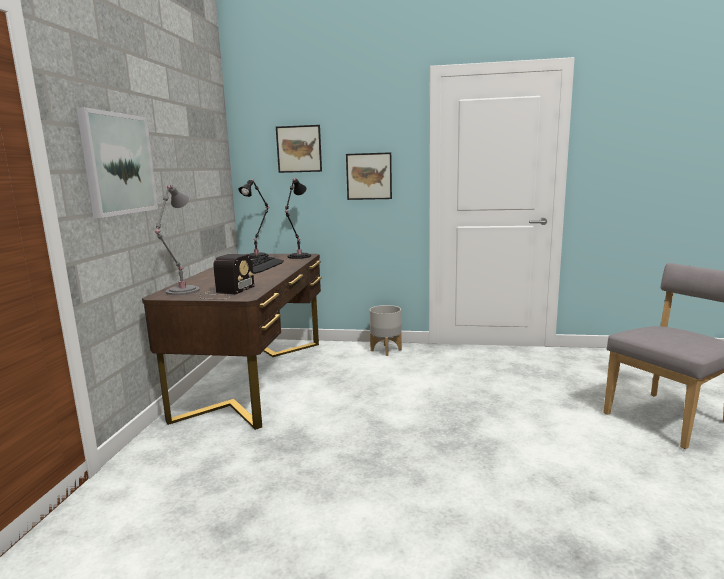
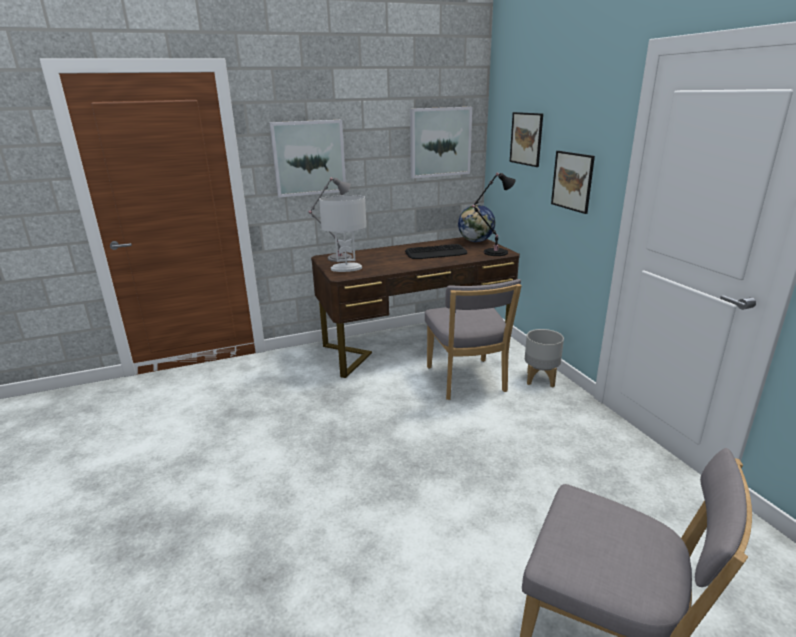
camera: 60 degrees right, 10 degrees up
radio [196,254,254,299] -> white table lamp [319,195,366,272]
black table lamp [238,179,269,259] -> globe [458,205,495,242]
none -> picture [410,107,472,178]
none -> grey chair [425,279,522,400]

